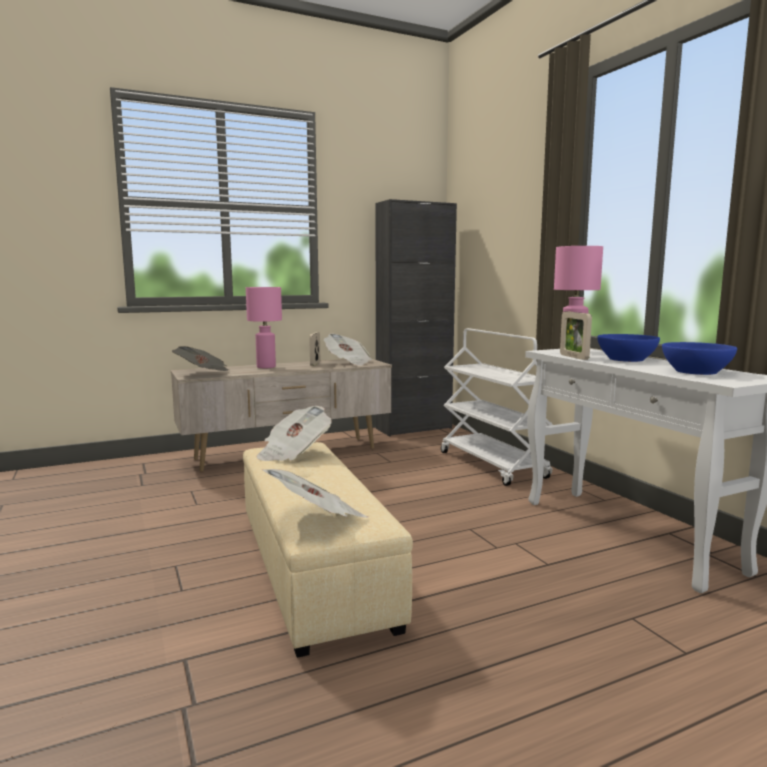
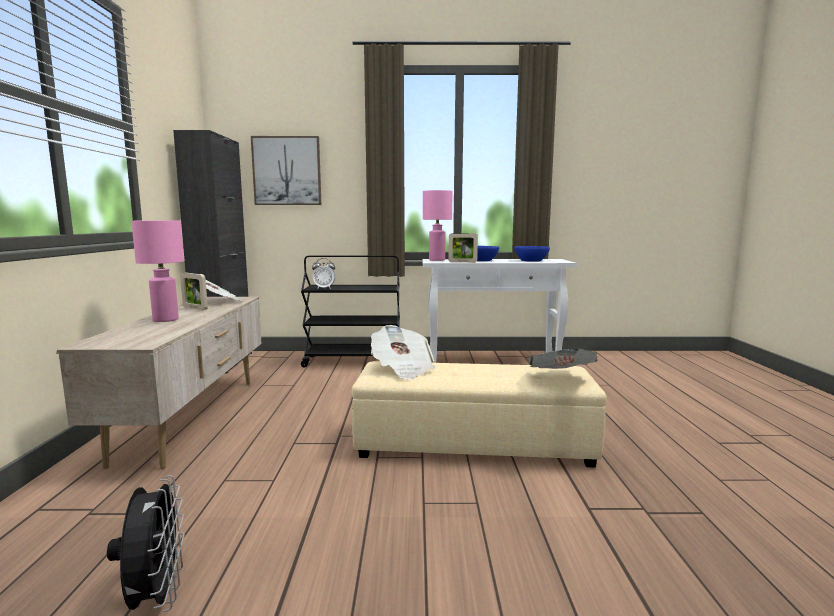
camera: 65 degrees left, 0 degrees up
newspaper [172,346,229,371] -> none
white cart [441,328,553,486] -> black cart [301,255,400,367]
none -> black fan [107,475,185,612]
none -> picture [251,136,321,205]
none -> alarm clock [312,258,335,289]

